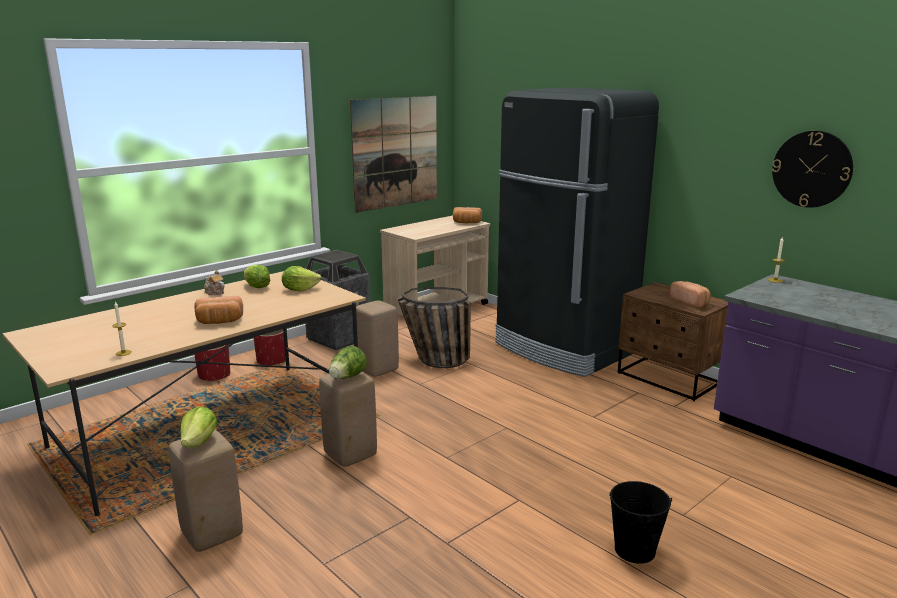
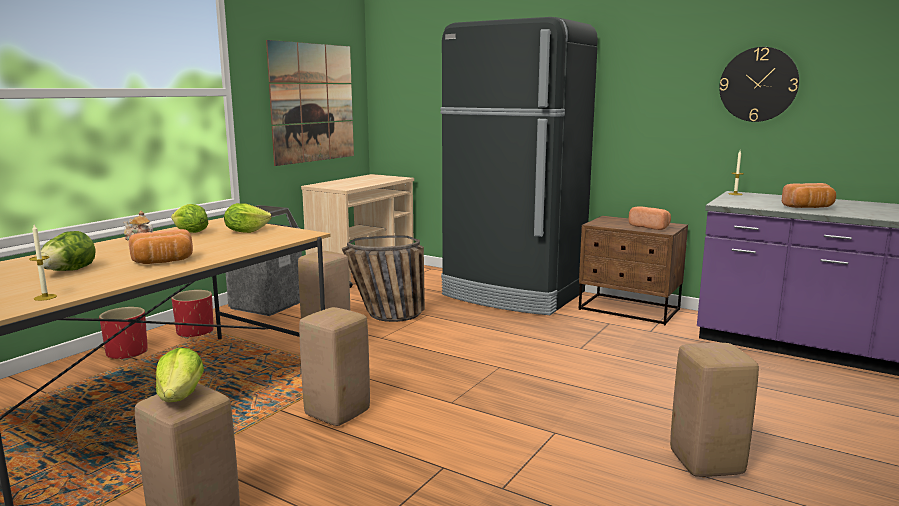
camera: 15 degrees left, 5 degrees down
lettuce [329,346,367,379] -> lettuce moved to [41,231,96,271]
bread [453,207,482,223] -> bread moved to [782,183,836,208]
black bucket [609,481,672,564] -> beige stool [670,343,759,477]

